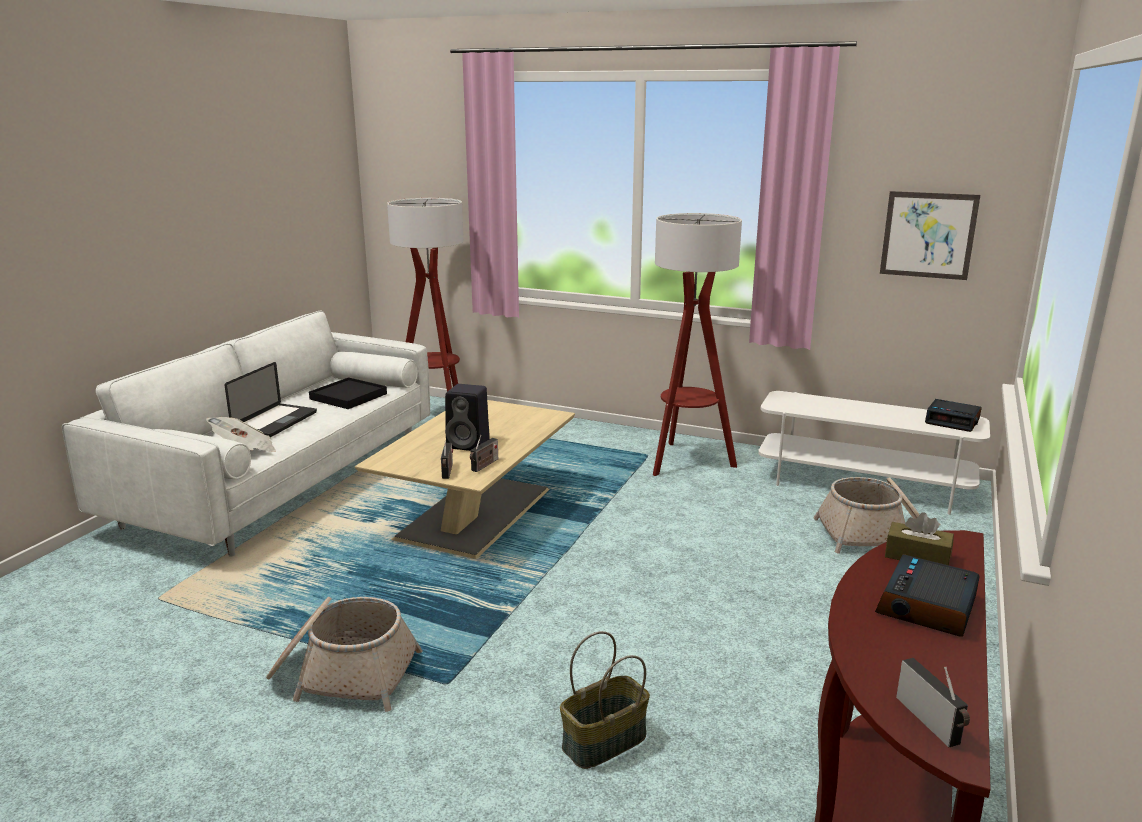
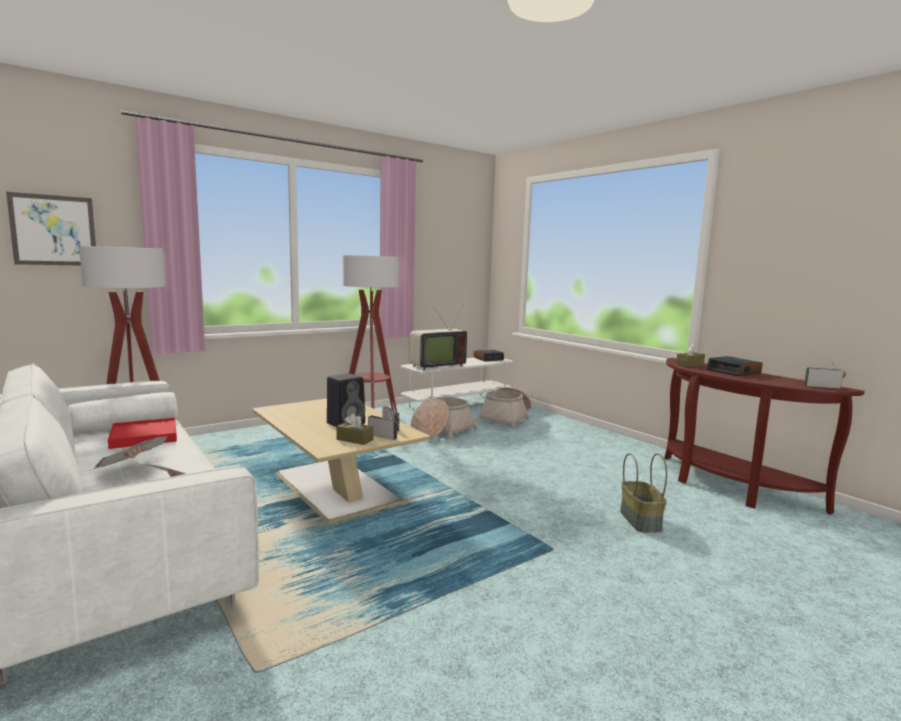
camera: 60 degrees left, 10 degrees down
laptop [225,362,317,437] -> newspaper [93,436,168,469]
basket [266,597,423,712] -> basket moved to [411,397,477,439]
black tray [309,377,387,409] -> red tray [108,418,177,449]
picture [880,191,980,280] -> picture moved to [6,192,96,266]
none -> brown tissue box [337,413,373,445]
none -> television [409,305,467,370]

